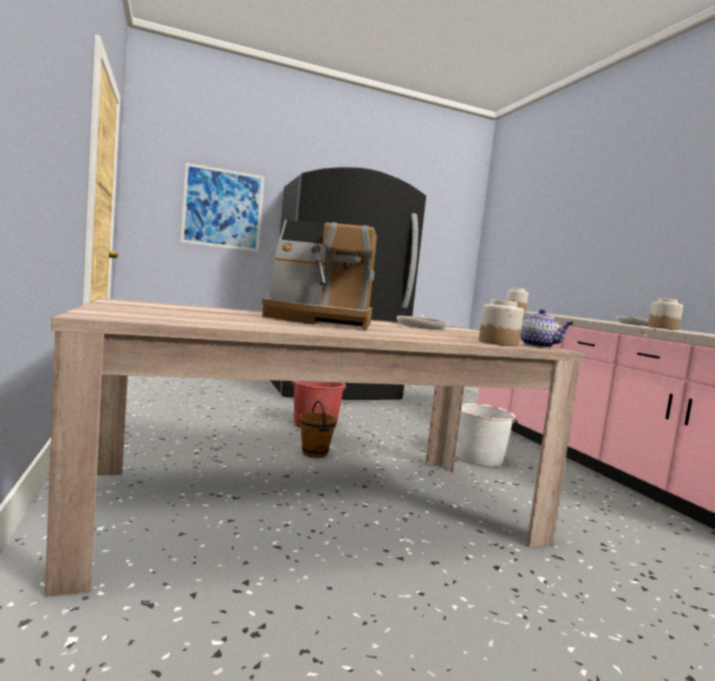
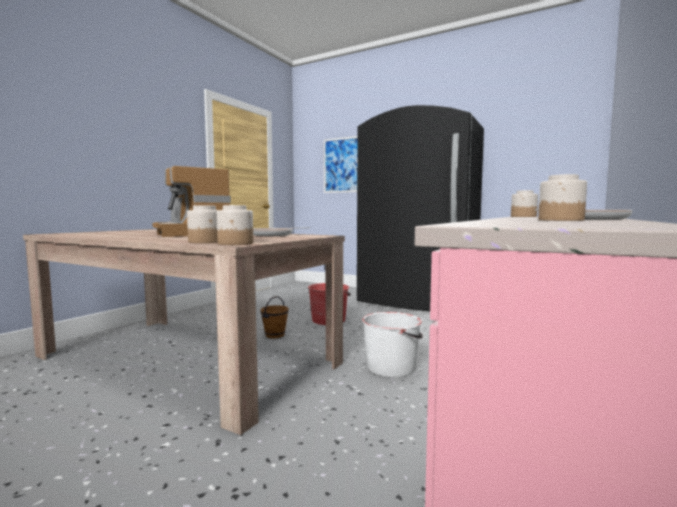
camera: 50 degrees right, 0 degrees up
teapot [520,309,574,348] -> jar [216,205,253,245]

